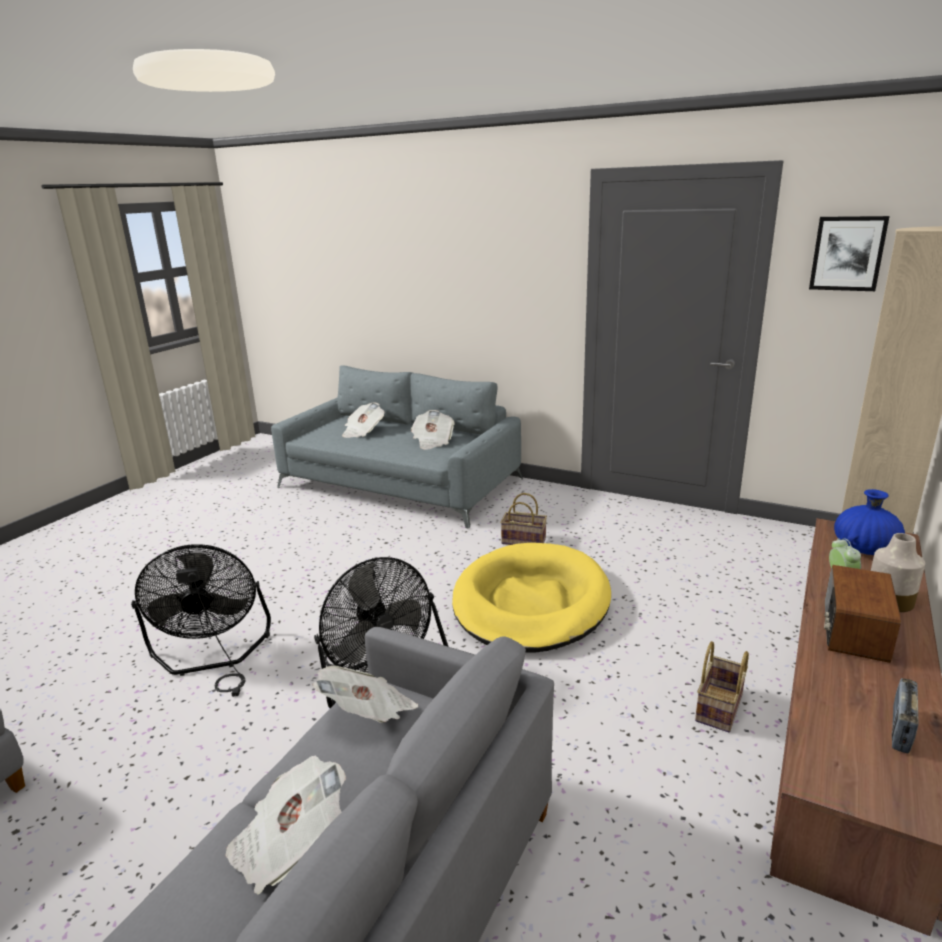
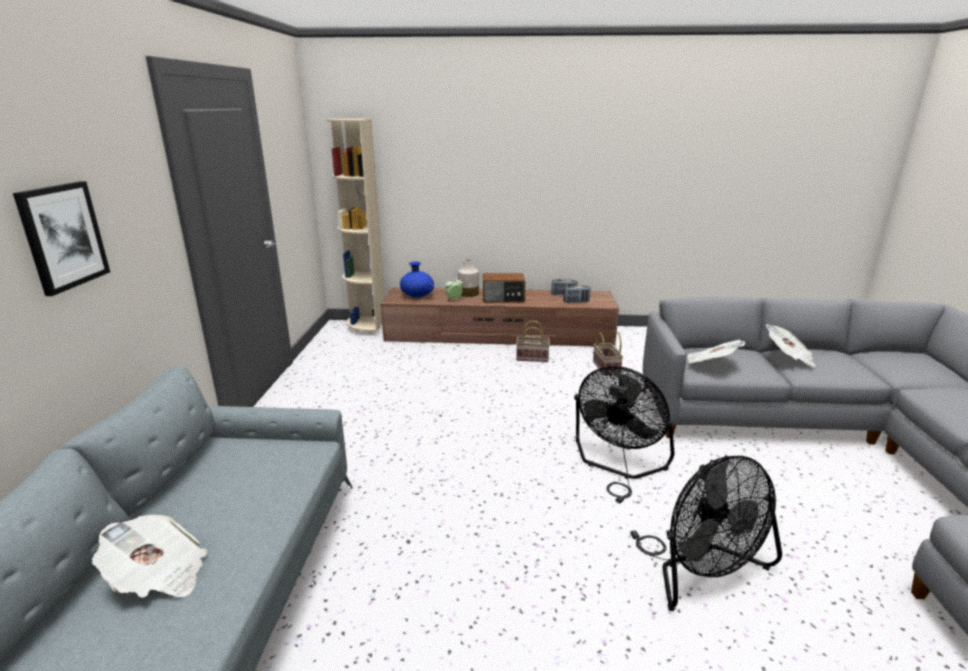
camera: 115 degrees left, 0 degrees up
black fan [131,544,271,696] -> black fan turned 75 degrees counterclockwise [630,455,782,611]
newspaper [411,410,455,450] -> none
yellow dog bed [452,543,611,653] -> none
basket [500,493,547,545] -> basket moved to [593,332,623,375]
picture [809,216,890,291] -> picture moved to [13,181,110,296]
none -> radio [563,285,591,303]

